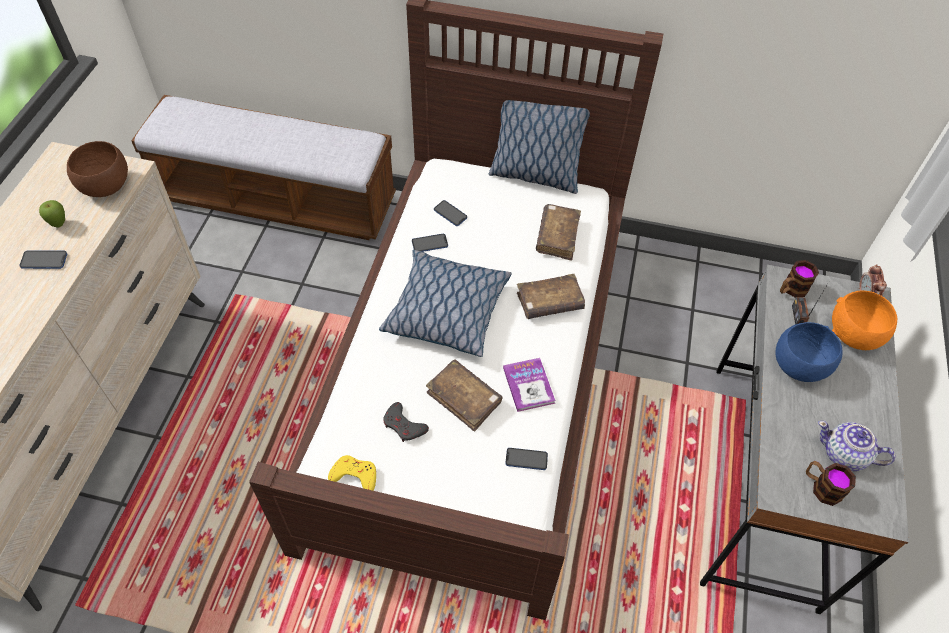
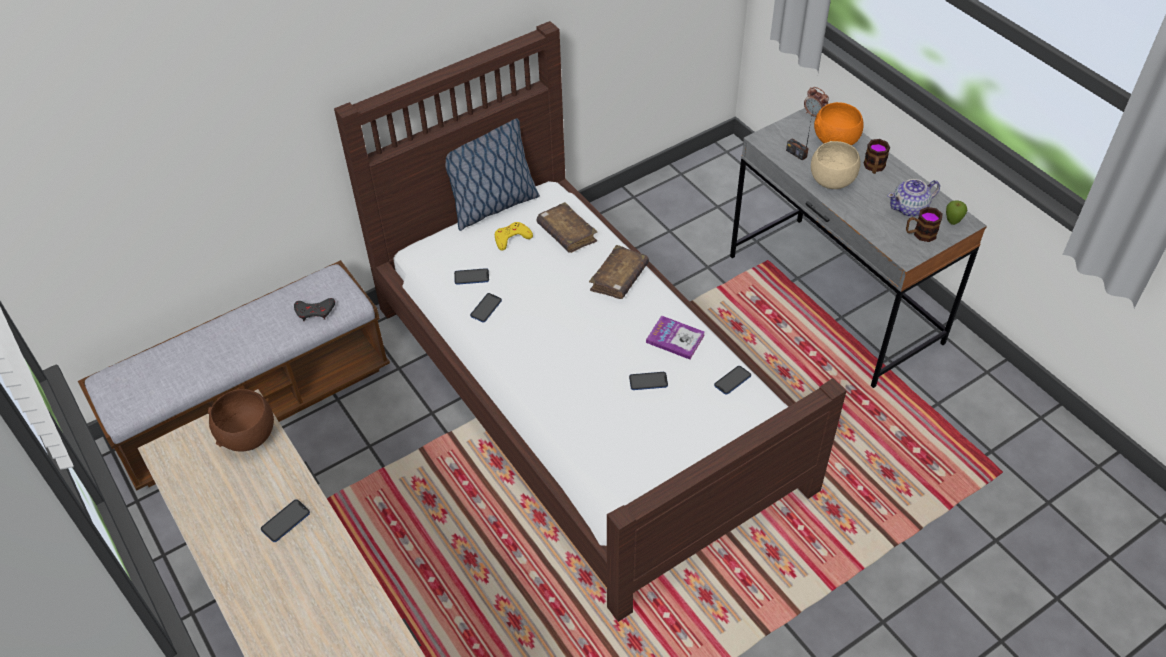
camera: 45 degrees left, 5 degrees down
apple [39,200,65,228] -> apple moved to [946,201,967,225]
yellow game controller [328,455,376,491] -> yellow game controller moved to [495,222,533,251]
pillow [379,250,511,357] -> none
grey game controller [383,402,429,442] -> grey game controller moved to [294,298,335,321]
brown book [426,359,502,432] -> phone [629,372,668,390]
blue bowl [775,322,843,382] -> beige bowl [811,141,861,189]
mug [780,260,819,298] -> mug moved to [863,139,890,174]

